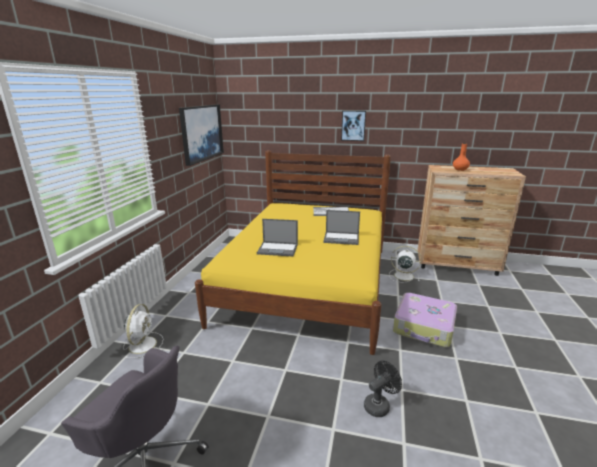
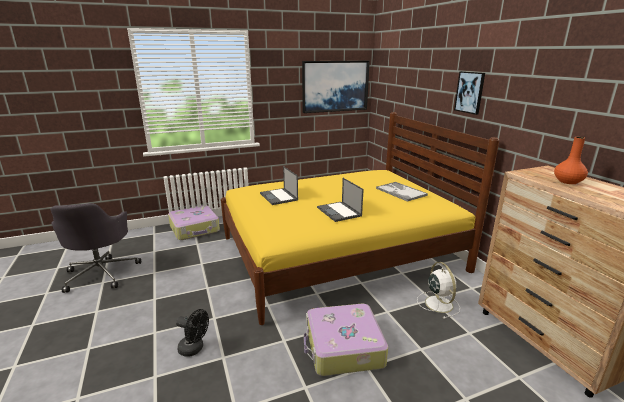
camera: 55 degrees right, 0 degrees up
white fan [123,304,163,359] -> suitcase [168,205,220,240]

